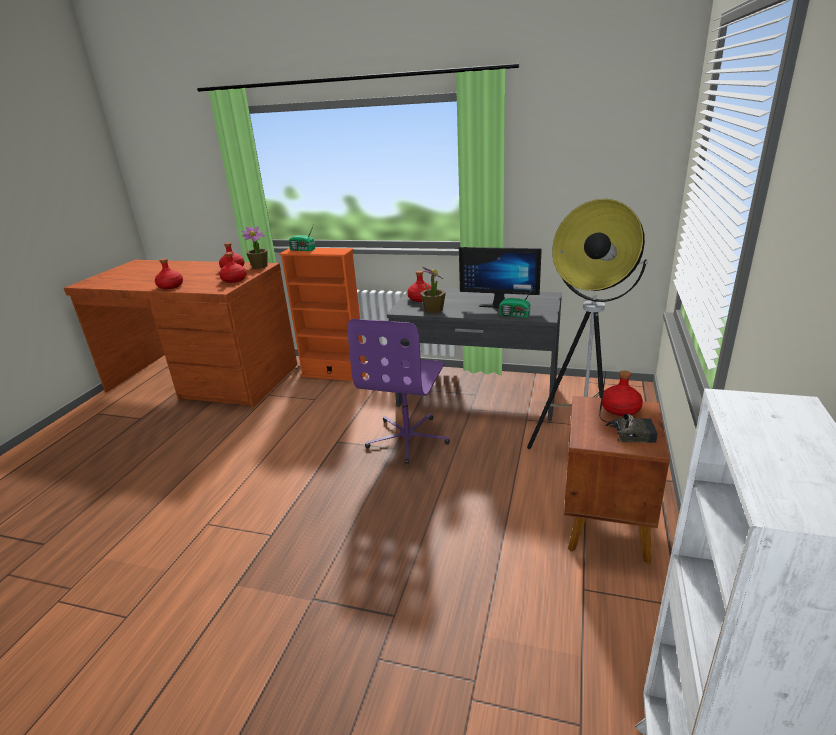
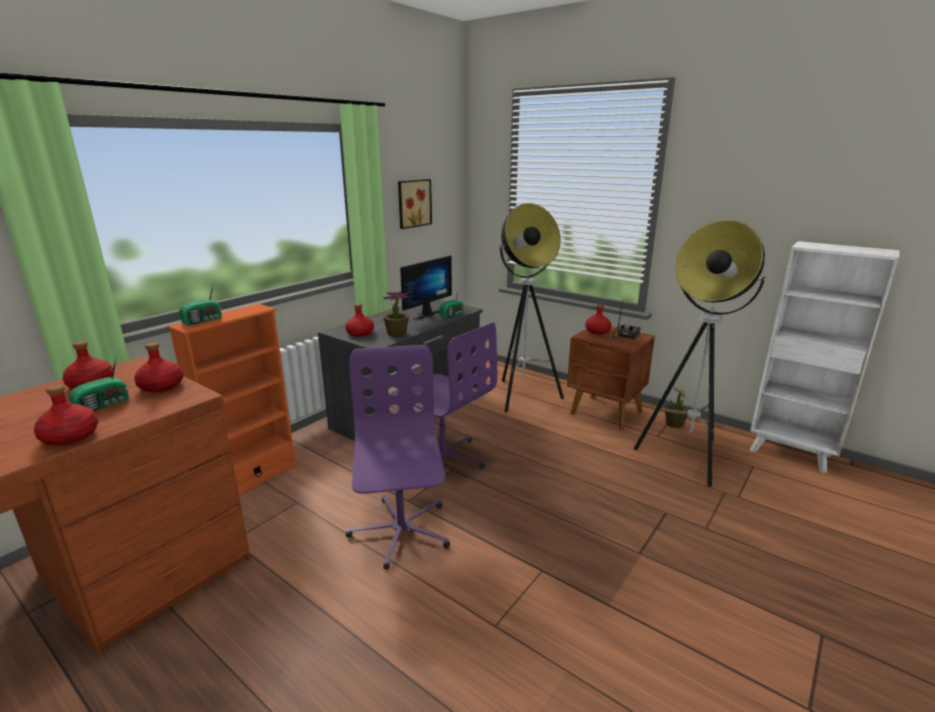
camera: 70 degrees left, 5 degrees down
potted plant [241,226,268,269] -> potted plant moved to [665,386,688,428]
none -> radio [69,354,129,411]
none -> purple office chair [346,345,450,569]
none -> picture [398,179,432,229]
none -> floor lamp [634,220,766,487]

